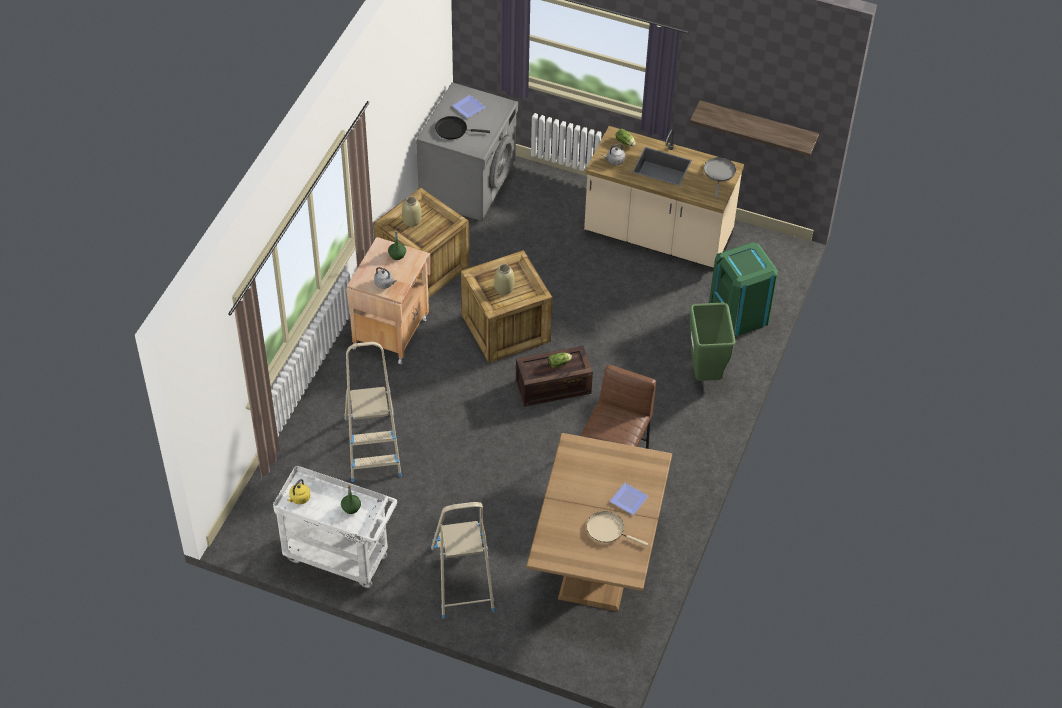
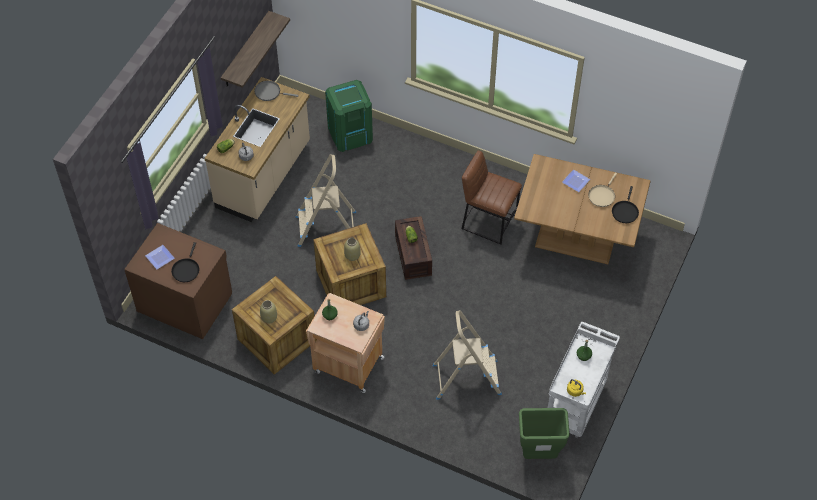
camera: 85 degrees left, 5 degrees up
grey washing machine [416,82,518,221] -> brown washing machine [124,223,232,339]
beige step ladder [431,502,495,619] -> beige step ladder moved to [296,154,356,247]
green trash can [690,303,735,381] -> green trash can moved to [519,408,570,459]
none -> black frying pan [612,186,639,223]

